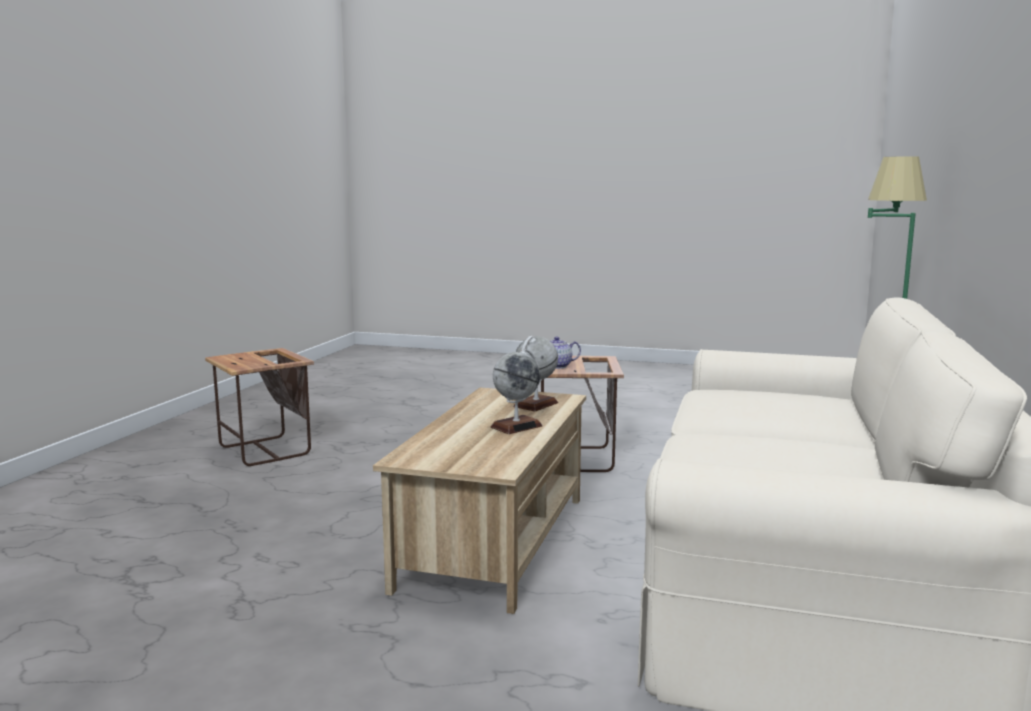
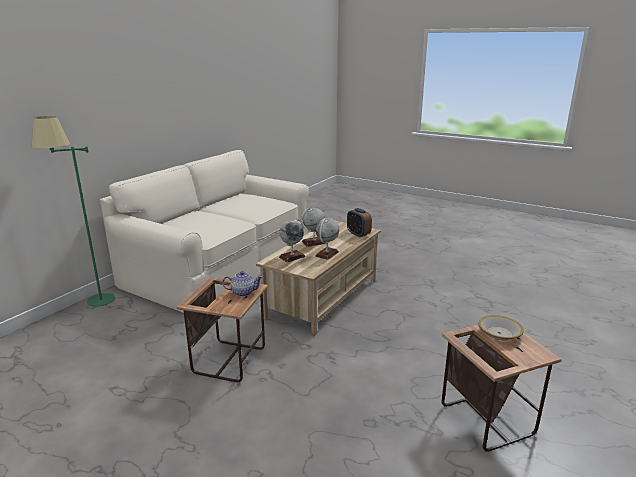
camera: 165 degrees left, 10 degrees up
none -> globe [315,218,339,260]
none -> alarm clock [347,208,372,237]
none -> bowl [479,315,524,340]

